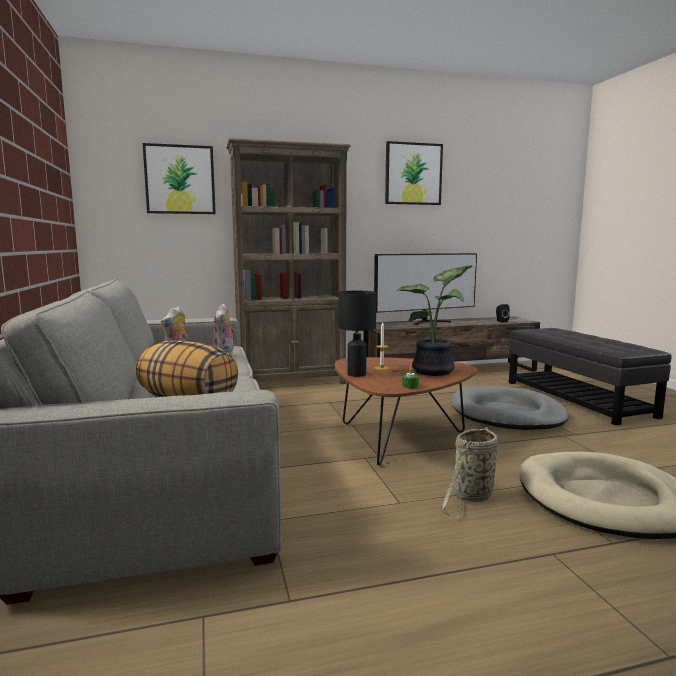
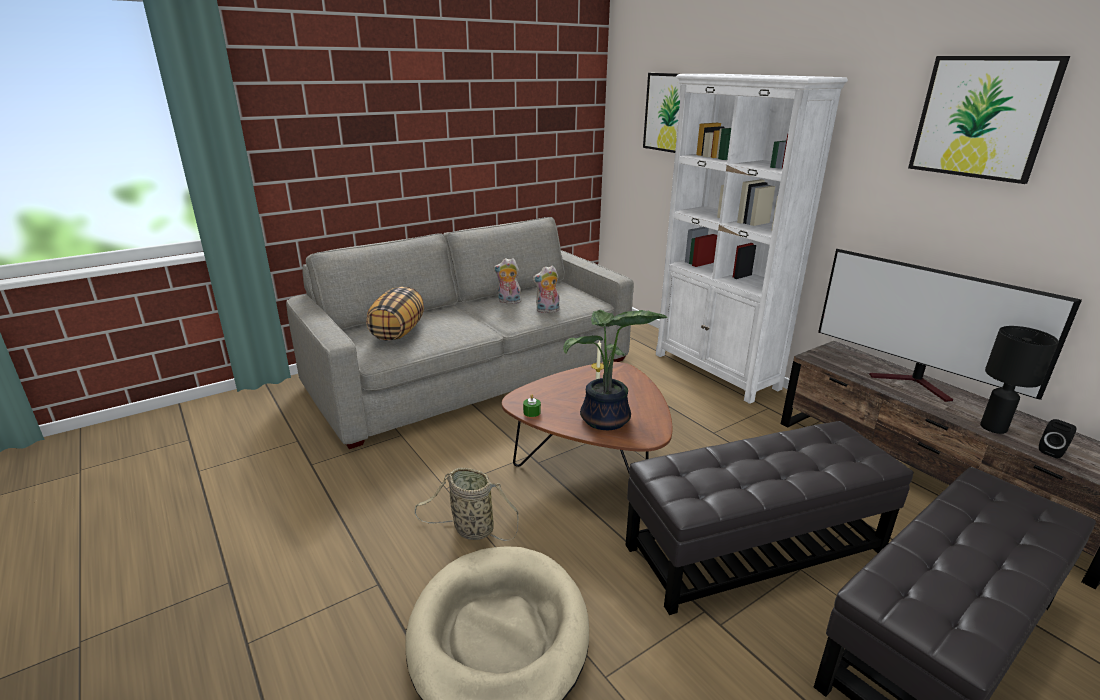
camera: 70 degrees right, 15 degrees up
brown bookcase [226,138,351,384] -> white bookcase [656,74,848,404]
black table lamp [338,291,376,377] -> black table lamp moved to [980,326,1059,434]
grey dog bed [451,386,569,430] -> black ottoman [626,421,914,615]

